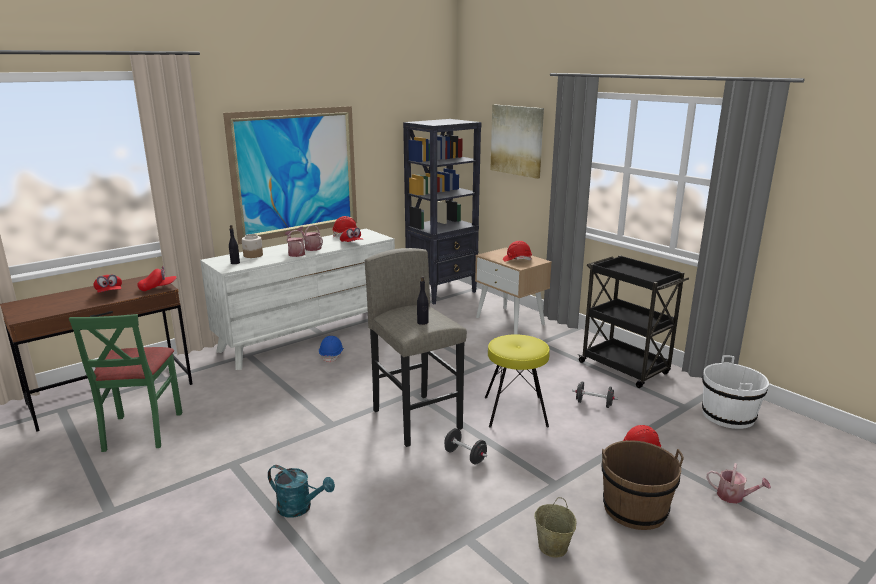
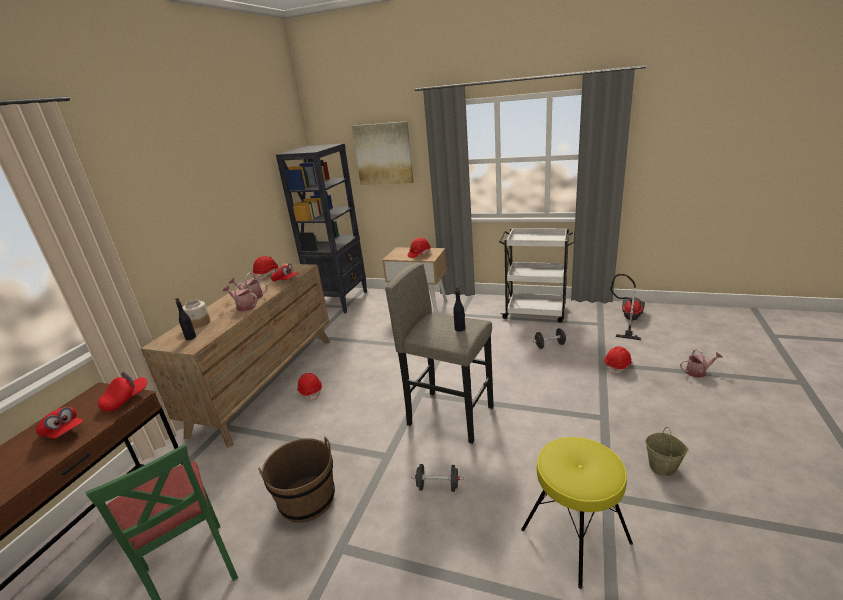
camera: 30 degrees left, 5 degrees up
white dresser [200,229,395,370] -> brown dresser [141,263,330,448]
picture [223,106,357,244] -> none
turquoise watering can [268,465,335,518] -> none
blue hard hat [319,336,344,363] -> red hard hat [297,373,322,400]
black dumbbell [444,428,487,465] -> black dumbbell moved to [411,464,464,492]
yellow stool [485,334,550,428] -> yellow stool moved to [521,437,633,589]
black cart [577,255,689,388] -> white cart [499,228,575,323]
brown bucket [601,440,684,530] -> brown bucket moved to [258,437,335,523]
white bucket [702,355,769,429] -> vacuum cleaner [610,274,645,340]

